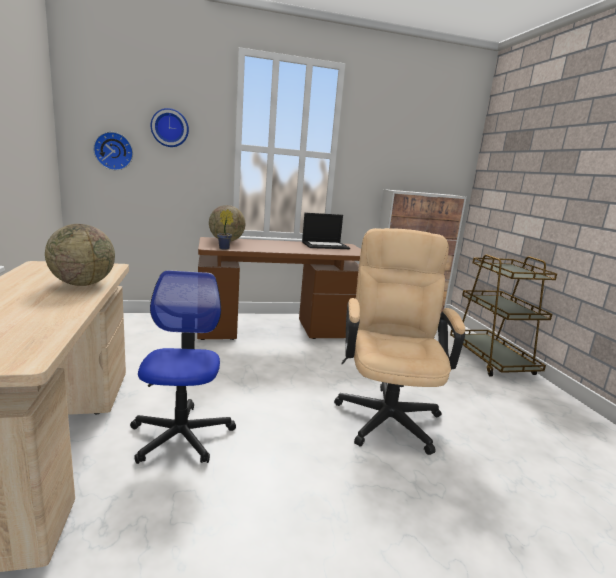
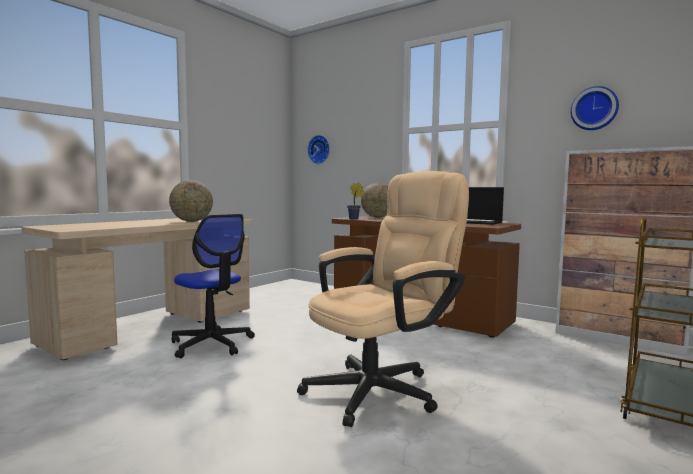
camera: 50 degrees right, 10 degrees down
office chair [130,270,236,464] -> office chair turned 90 degrees clockwise [171,214,255,358]
wall clock [151,108,189,147] -> wall clock moved to [570,86,619,130]

